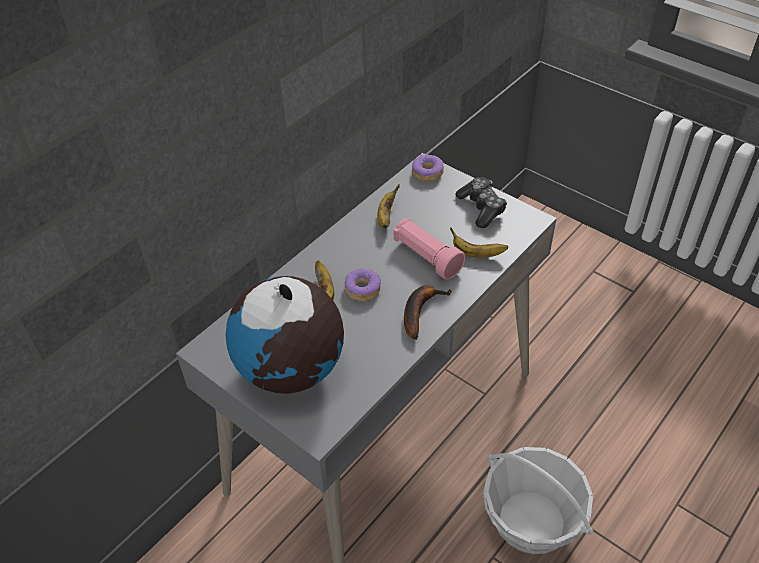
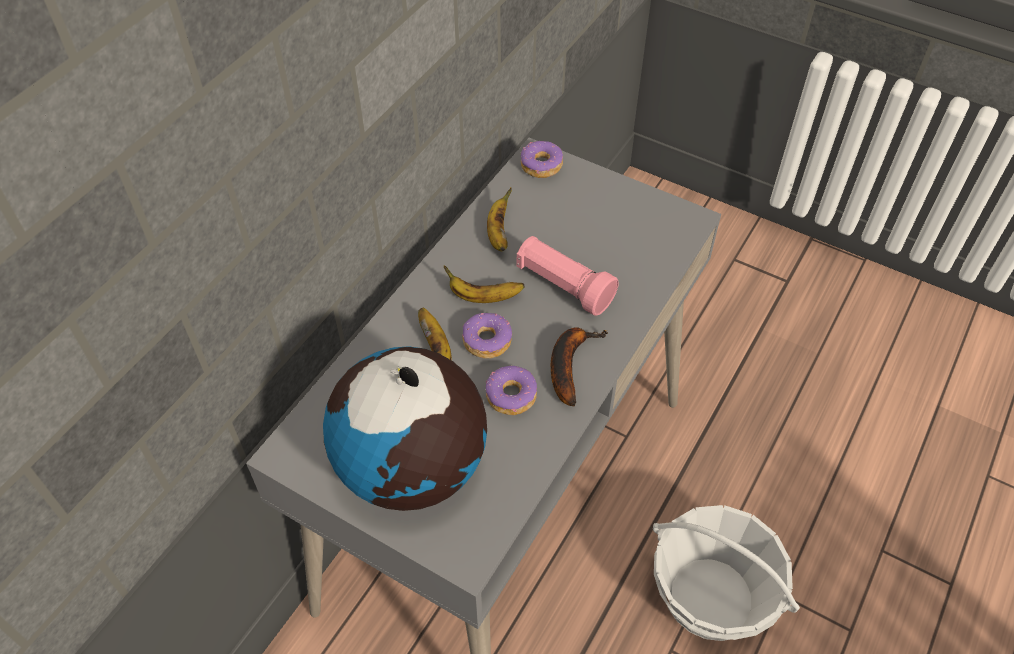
camera: 10 degrees left, 5 degrees up
banana [450,228,508,258] -> banana moved to [444,266,524,303]
game controller [455,177,507,228] -> none
none -> donut [485,366,537,415]

